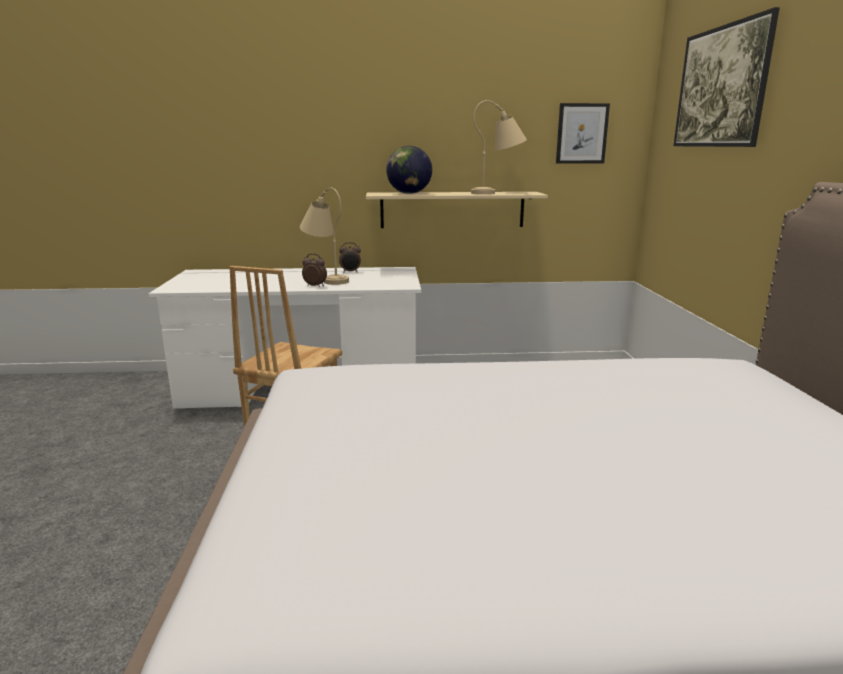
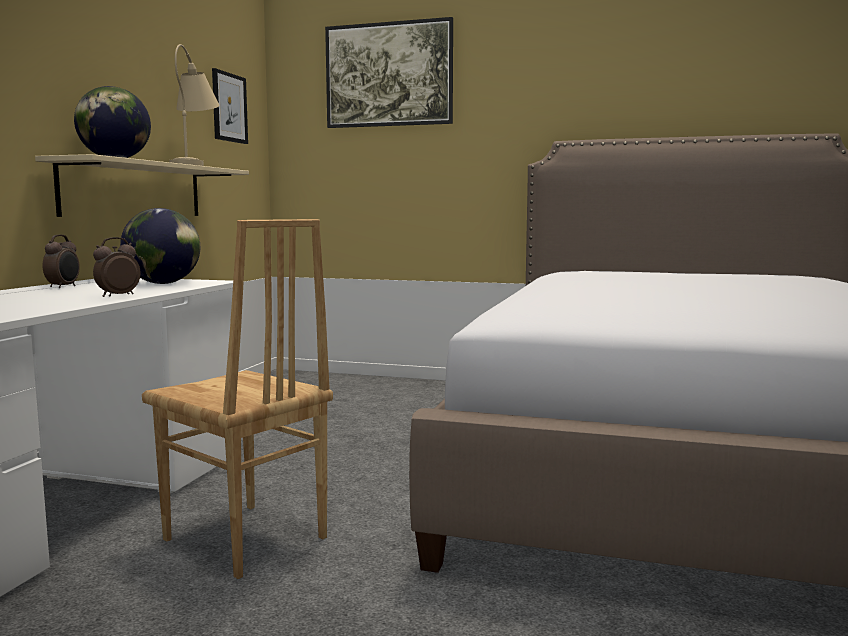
camera: 70 degrees left, 10 degrees down
beige table lamp [300,188,349,285] -> none
none -> globe [120,208,200,284]

